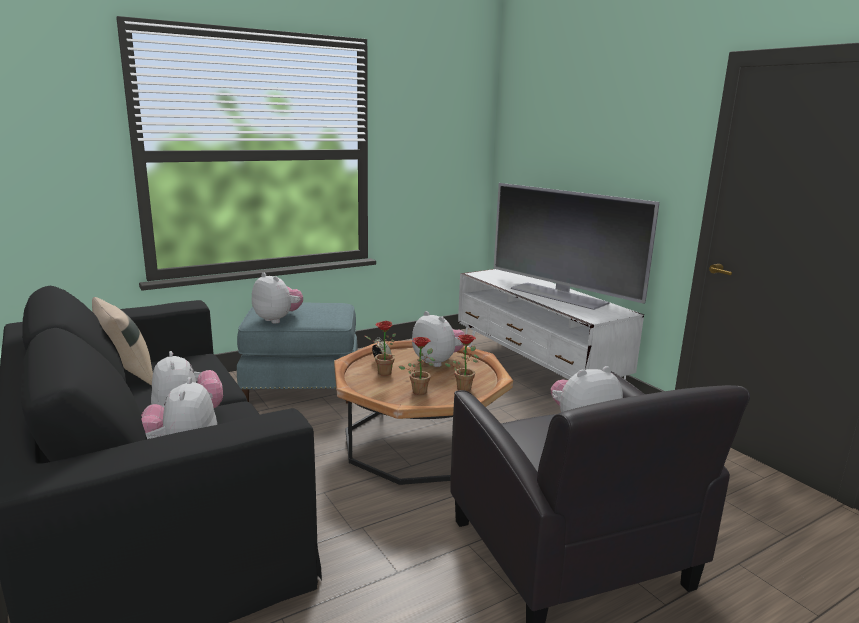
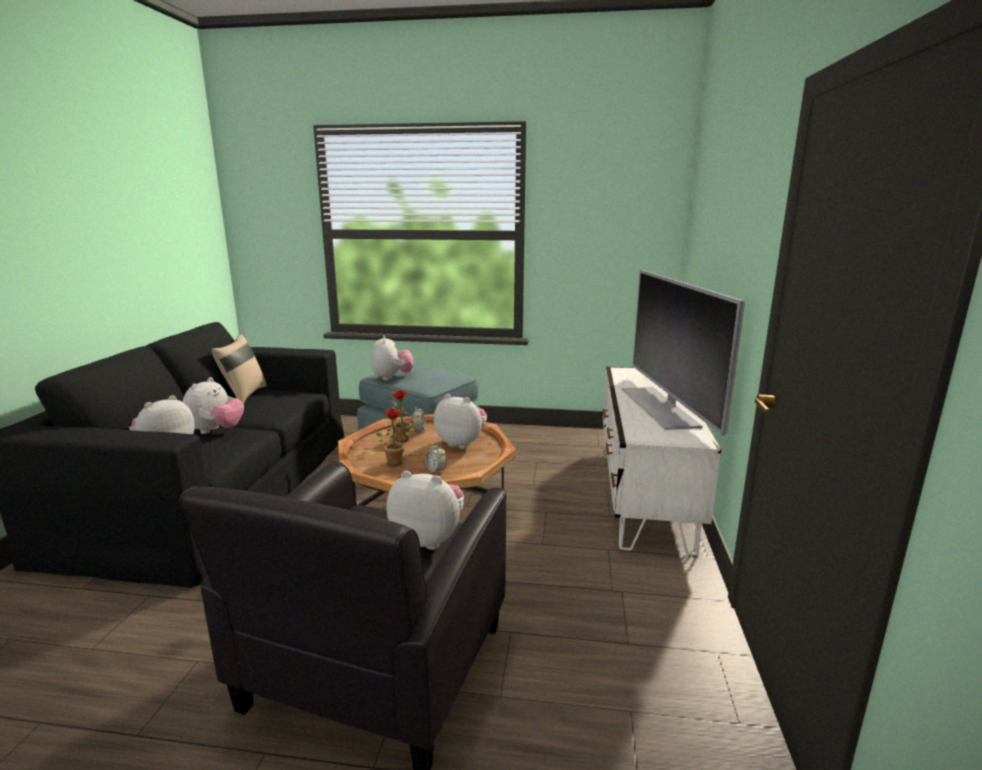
camera: 40 degrees right, 0 degrees up
plush toy [412,311,465,367] -> plush toy turned 60 degrees counterclockwise [434,394,487,449]
potted plant [445,335,479,391] -> alarm clock [425,442,447,474]

